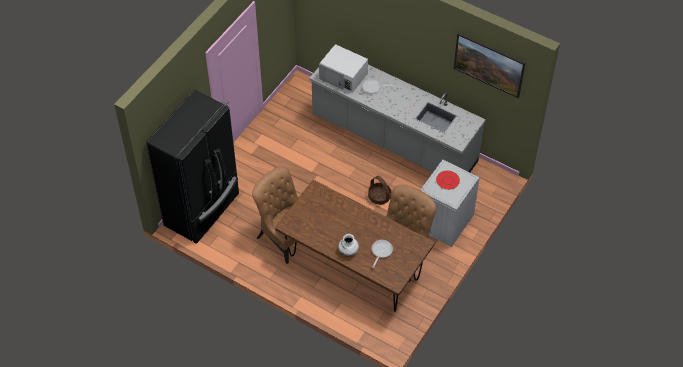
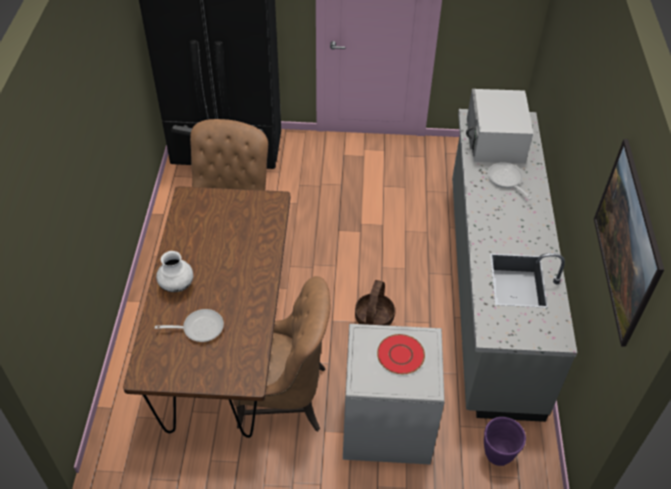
camera: 60 degrees right, 5 degrees down
none -> purple planter [484,417,526,466]

